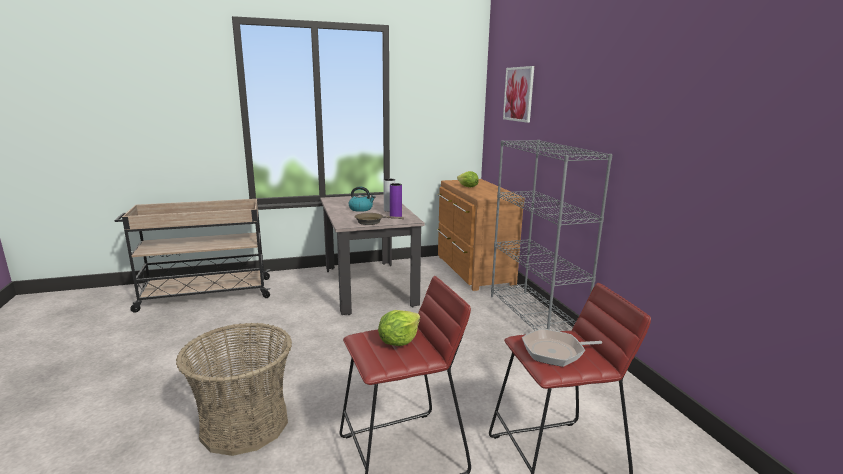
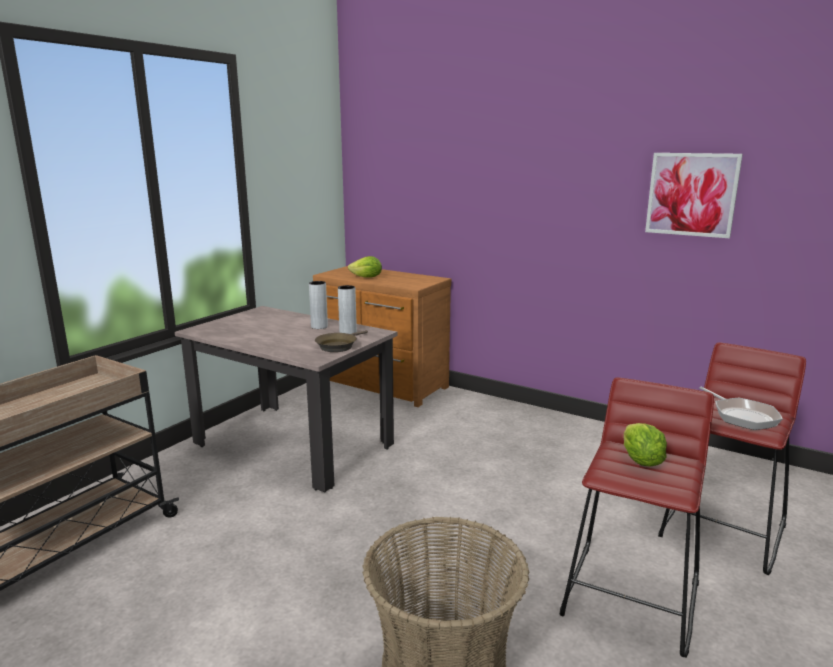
camera: 40 degrees left, 0 degrees up
kettle [349,186,376,212] -> none
purple vase [390,183,402,217] -> grey vase [338,285,357,334]
grey bookcase [491,140,613,331] -> none
picture [503,66,534,123] -> picture moved to [645,153,743,238]
frying pan [522,329,602,367] -> frying pan turned 60 degrees counterclockwise [699,386,783,430]

